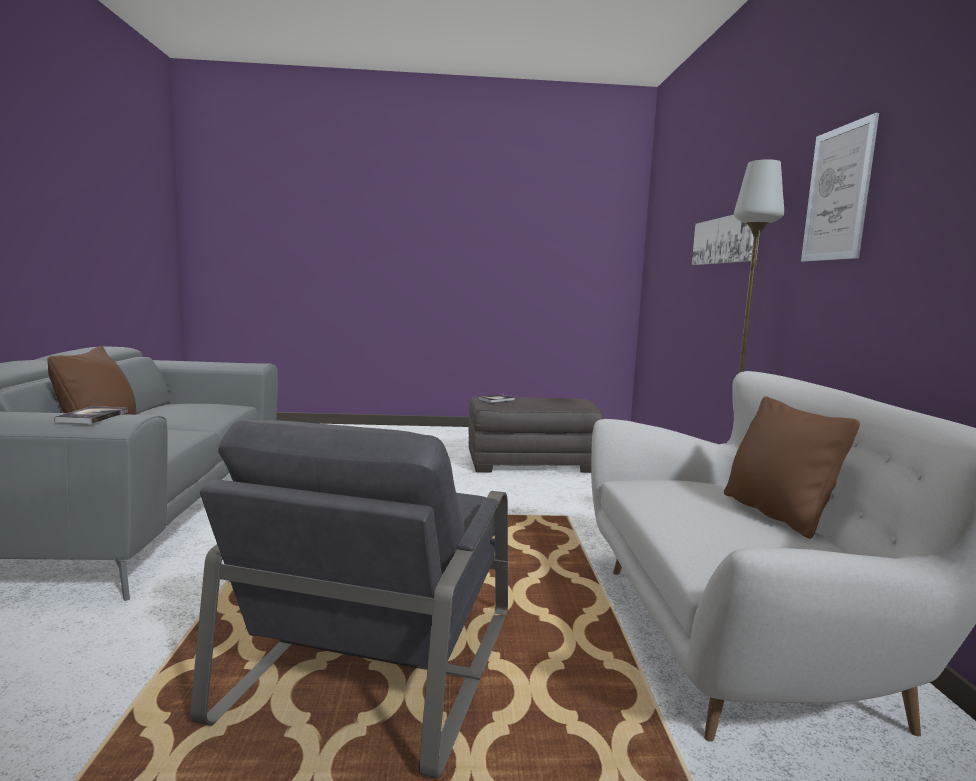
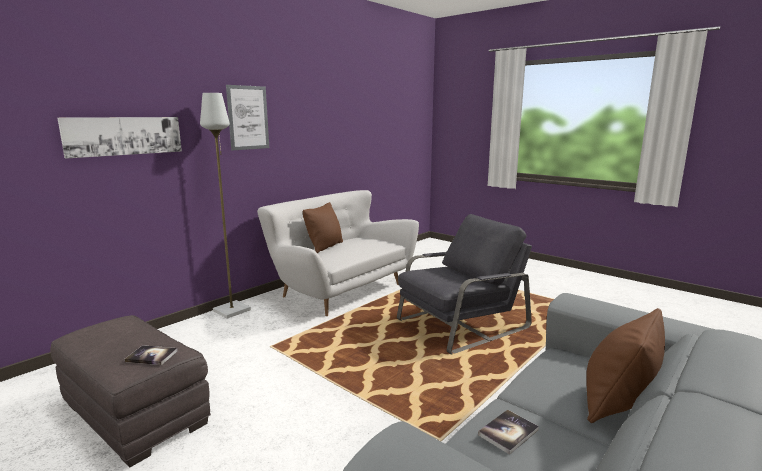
camera: 135 degrees left, 5 degrees up
book [54,406,128,424] -> book moved to [478,410,539,455]

